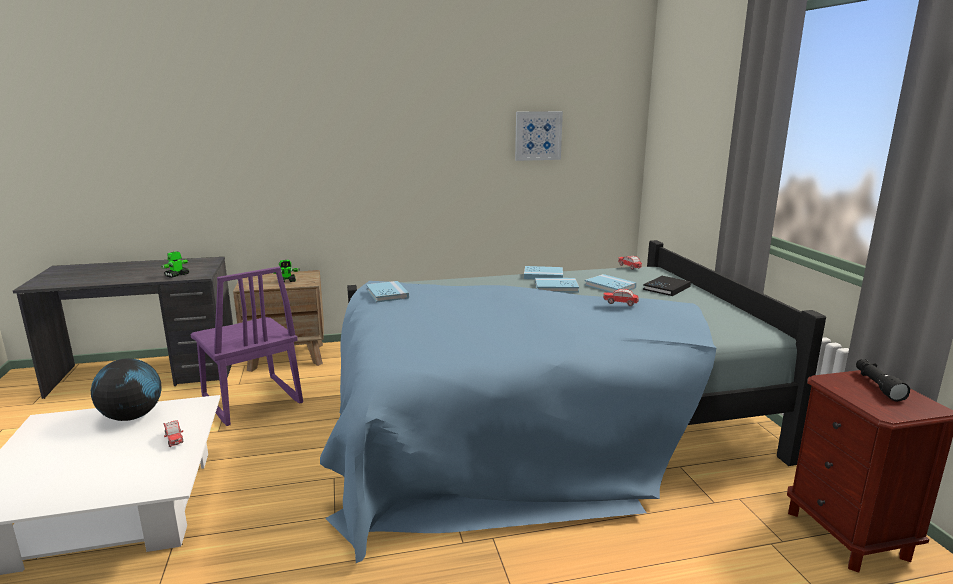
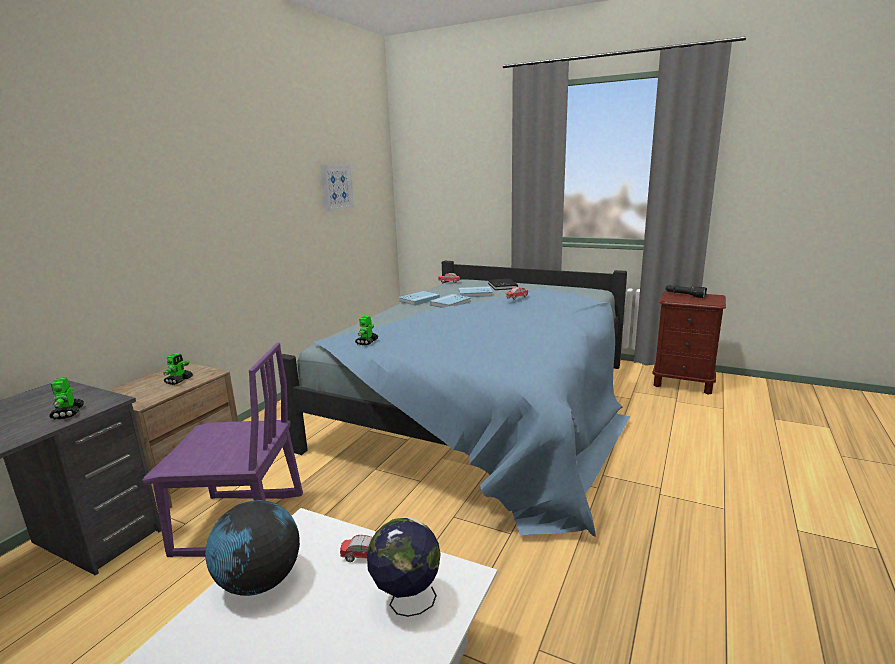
camera: 50 degrees left, 0 degrees up
blue book [366,281,409,303] -> toy robot [355,316,378,345]
none -> globe [367,518,441,617]

